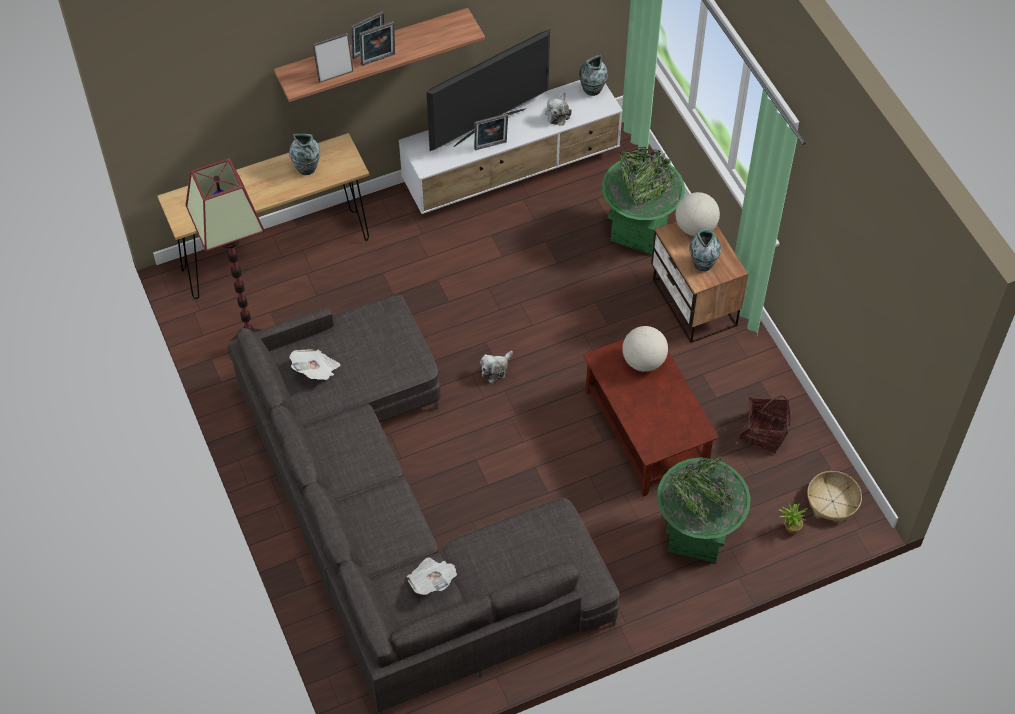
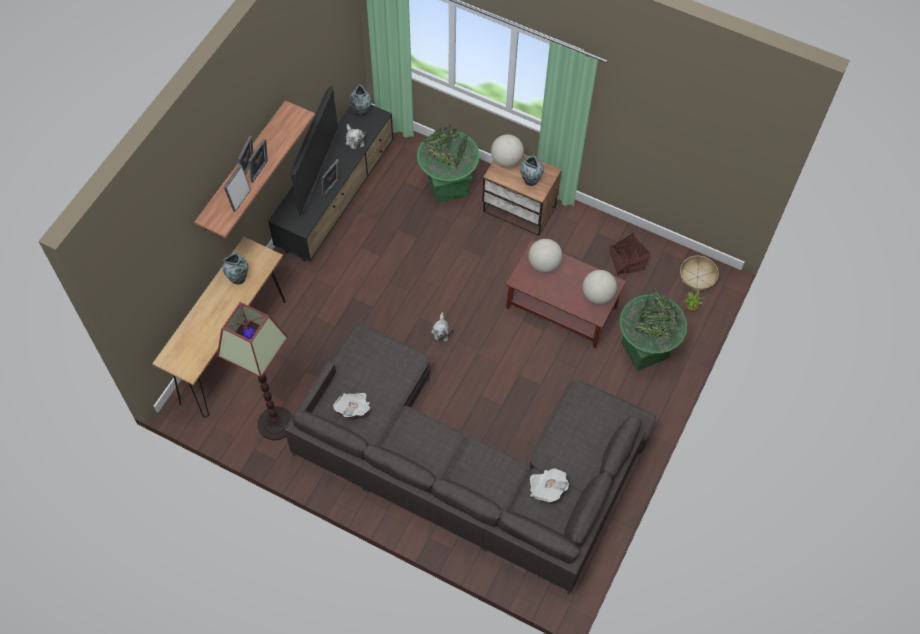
camera: 40 degrees left, 5 degrees up
white tv stand [399,80,623,214] -> black tv stand [268,105,394,262]
none -> globe [583,270,617,304]

